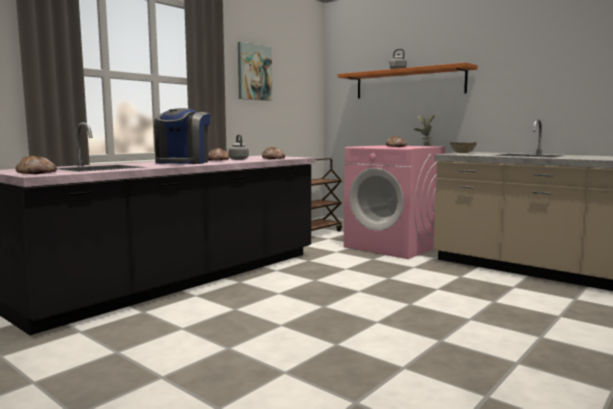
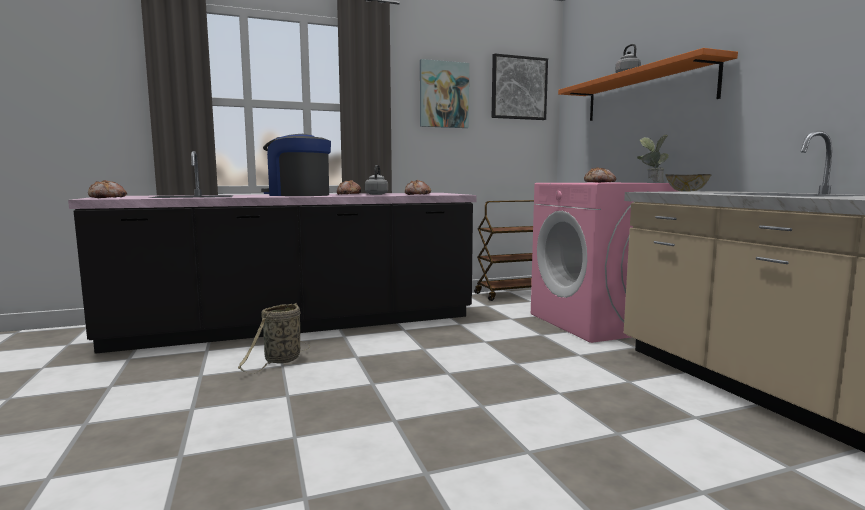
camera: 30 degrees right, 0 degrees up
coffee machine [154,108,211,164] -> coffee machine turned 75 degrees clockwise [261,134,331,196]
none -> basket [238,303,310,374]
none -> picture [492,54,548,120]

